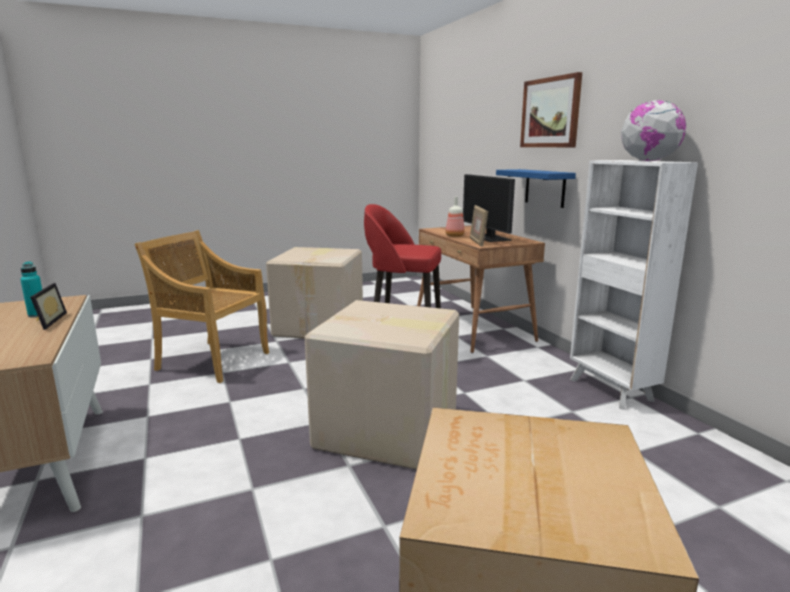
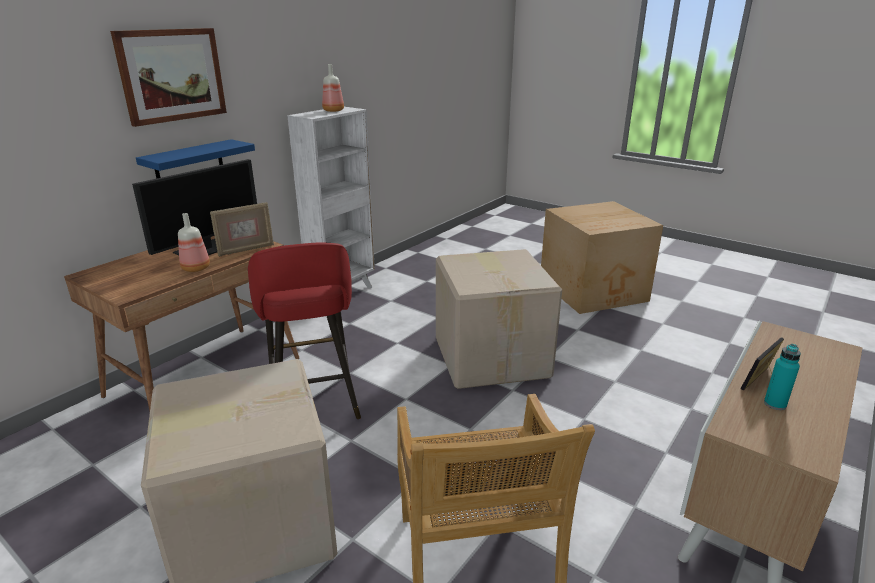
camera: 120 degrees left, 10 degrees up
globe [621,100,686,161] -> bottle [322,64,344,112]

